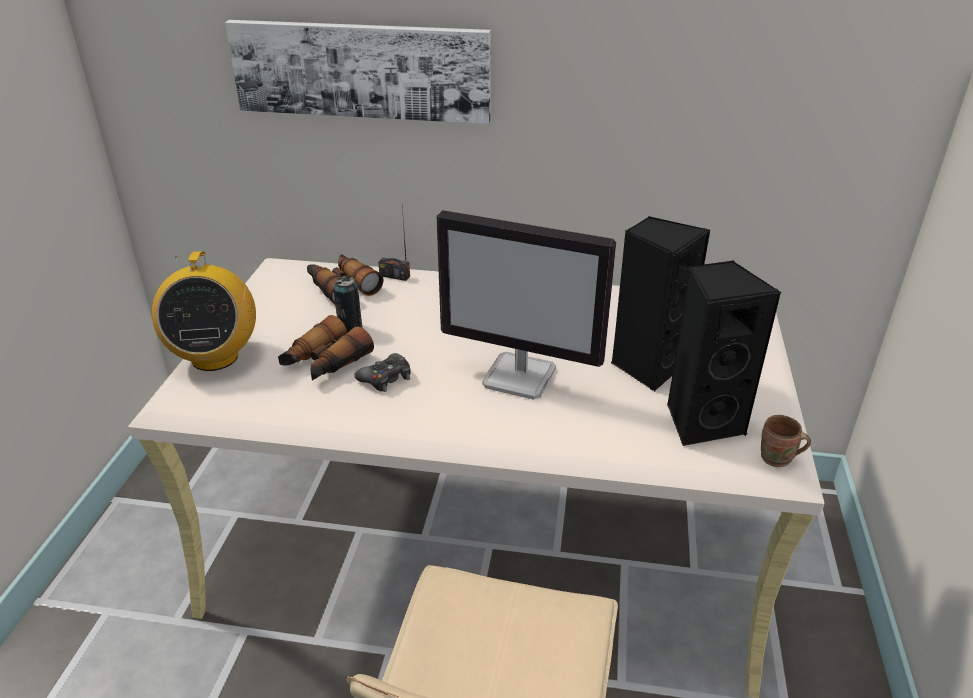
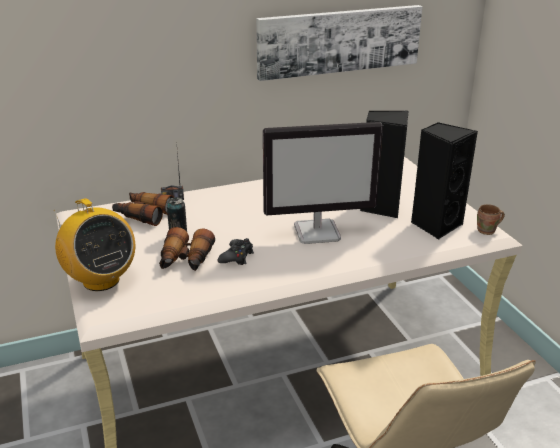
camera: 30 degrees left, 5 degrees down
picture [225,20,491,124] -> picture moved to [256,5,422,81]

